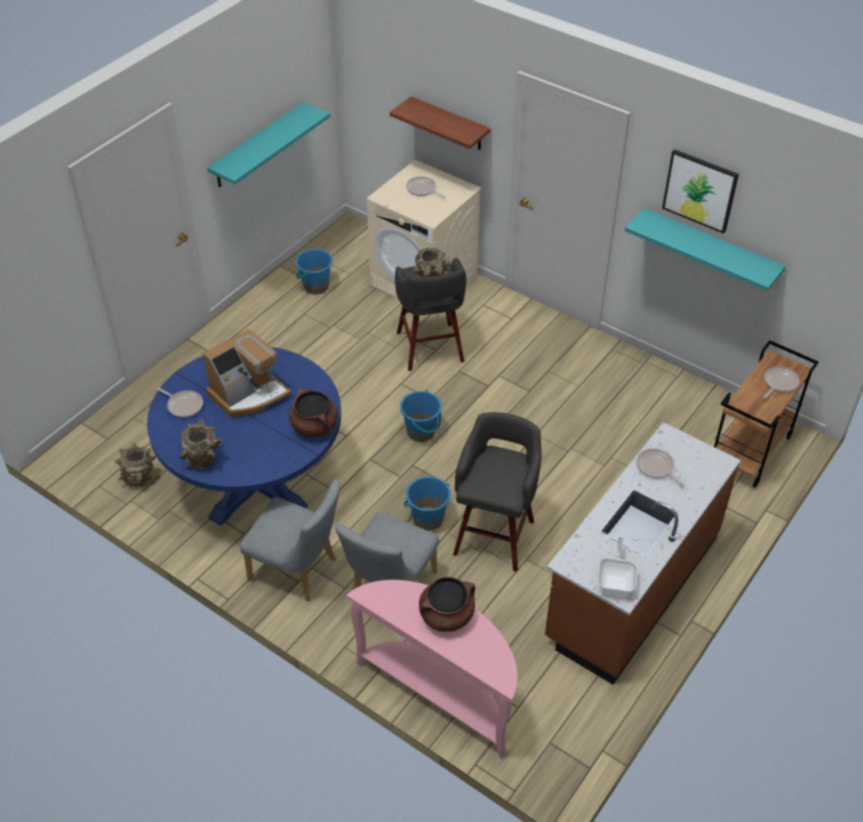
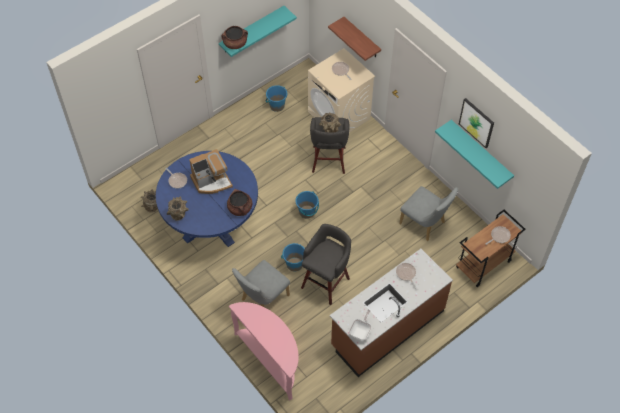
camera: 15 degrees right, 10 degrees up
grey chair [240,478,340,602] -> grey chair moved to [399,186,458,241]
brown cooking pot [419,577,475,632] -> brown cooking pot moved to [221,26,248,49]

